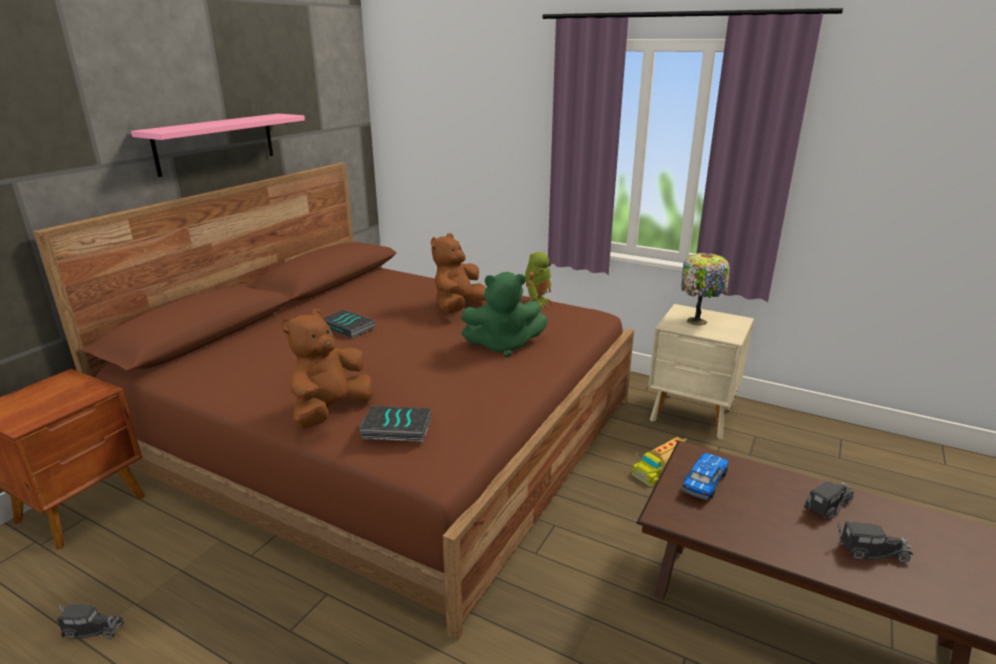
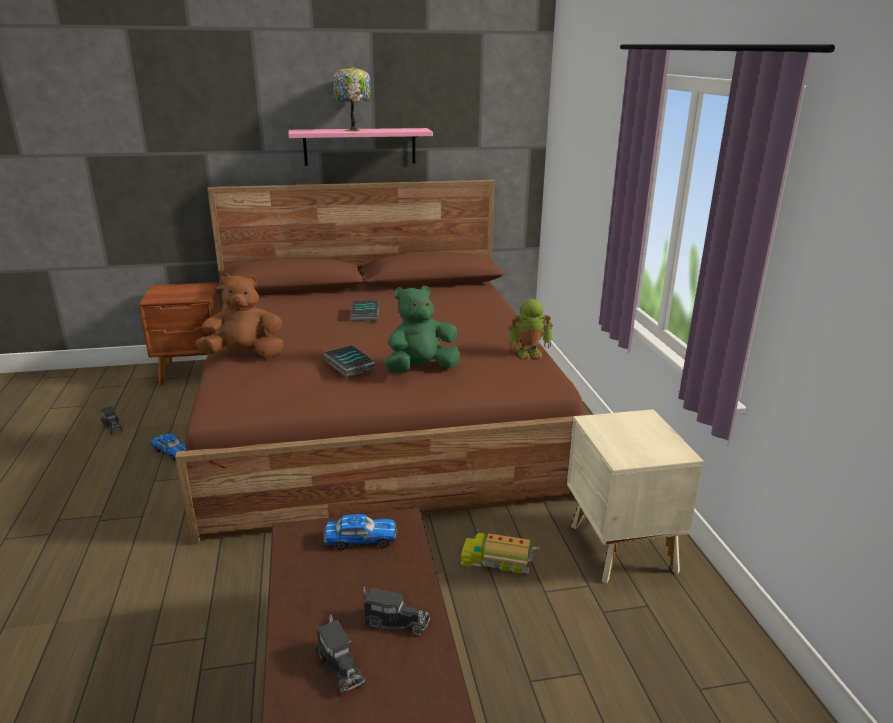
camera: 50 degrees right, 0 degrees up
book [359,406,431,442] -> book moved to [324,346,375,377]
brown plush toy [431,233,486,313] -> none
green plush toy [461,272,548,357] -> green plush toy turned 105 degrees clockwise [385,286,460,372]
table lamp [682,253,730,325] -> table lamp moved to [333,66,371,131]
none -> toy car [150,433,186,461]

